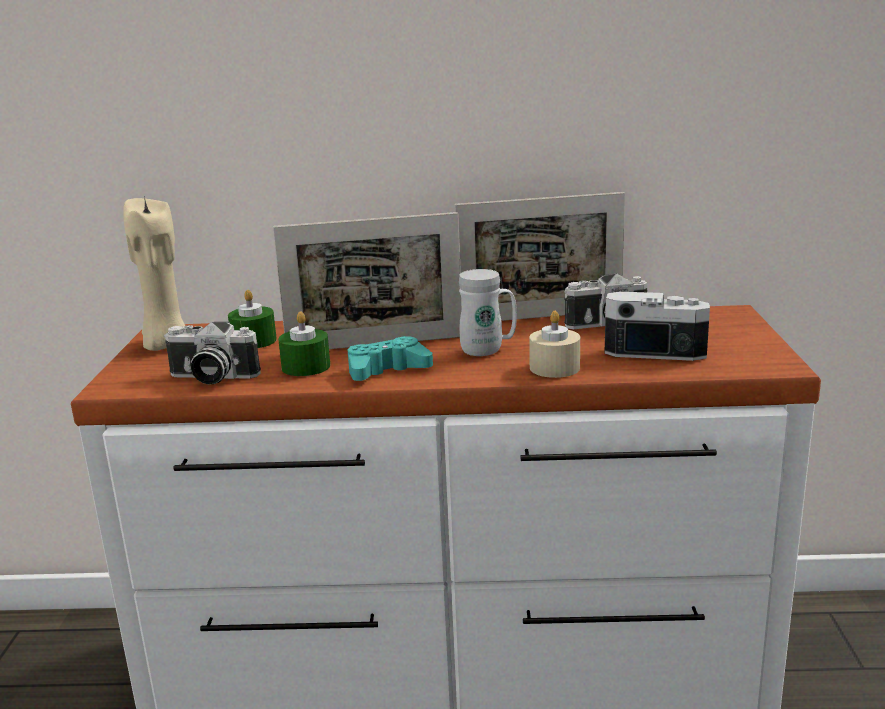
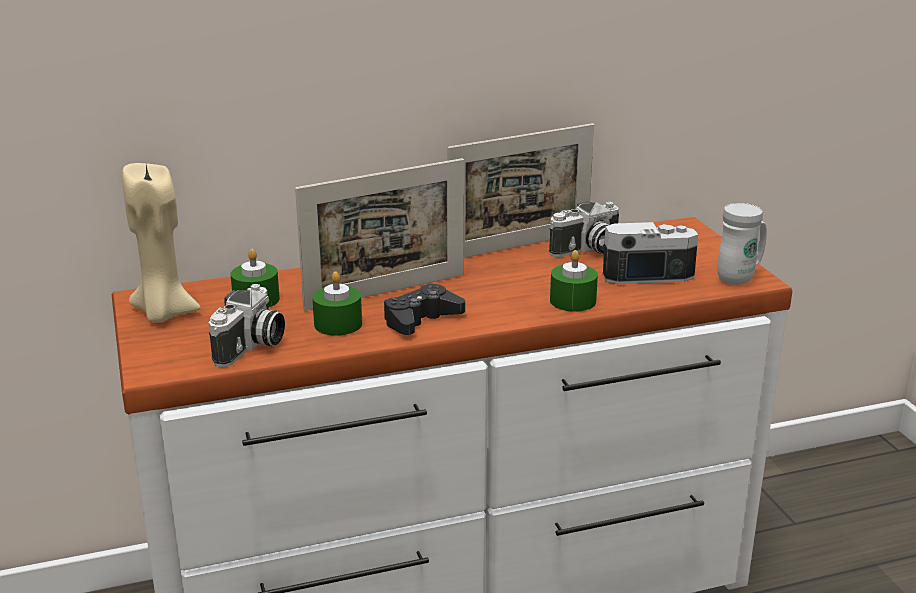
camera: 20 degrees left, 5 degrees up
camera [164,322,261,384] -> camera turned 60 degrees counterclockwise [208,284,285,368]
turquoise game controller [348,336,433,381] -> black game controller [384,284,465,335]
white mug [459,269,517,356] -> white mug moved to [717,203,767,285]
beige candle [529,311,580,378] -> green candle [550,250,598,312]

